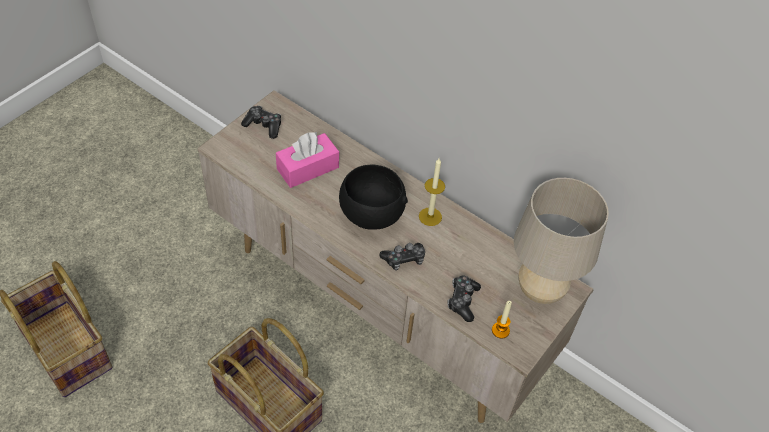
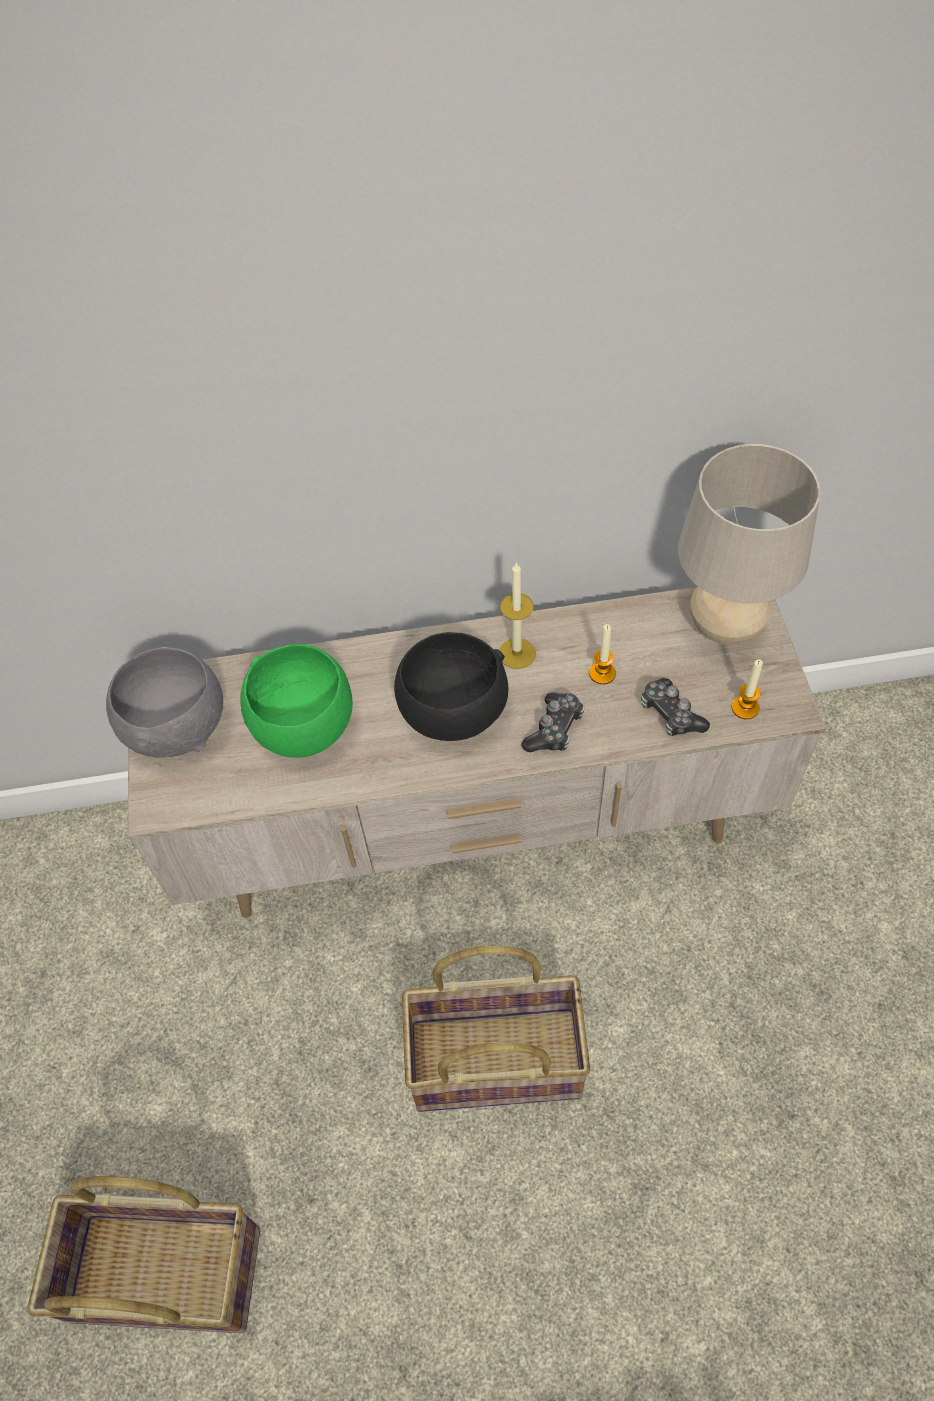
camera: 40 degrees left, 5 degrees up
game controller [241,106,281,139] -> grey bowl [106,647,223,758]
pink tissue box [276,132,339,188] -> green bowl [241,644,353,758]
none -> candle [589,624,616,684]

